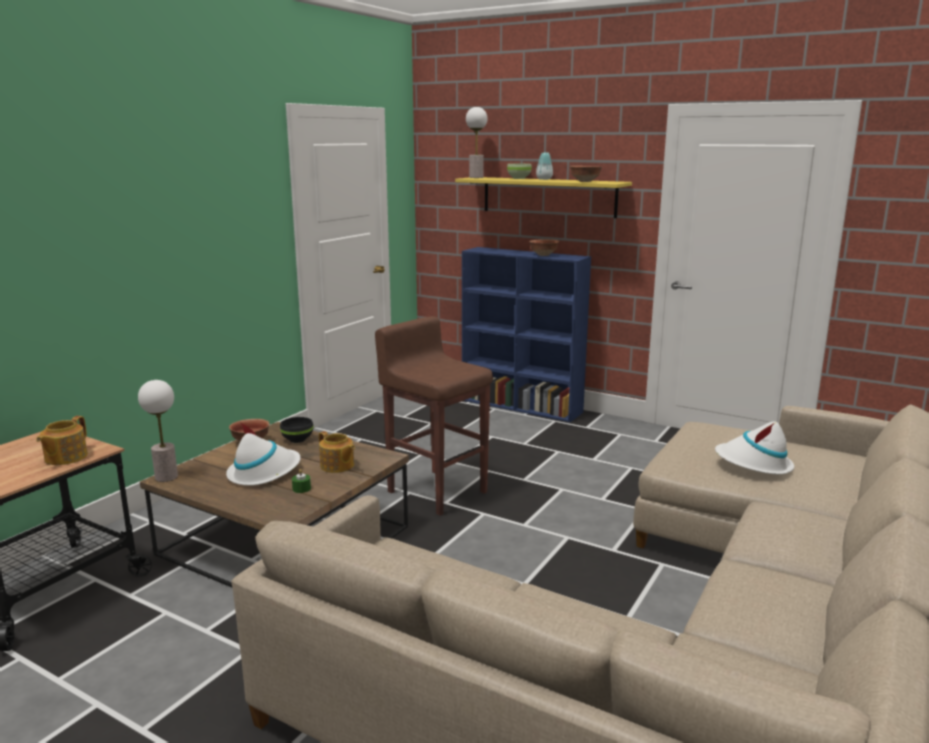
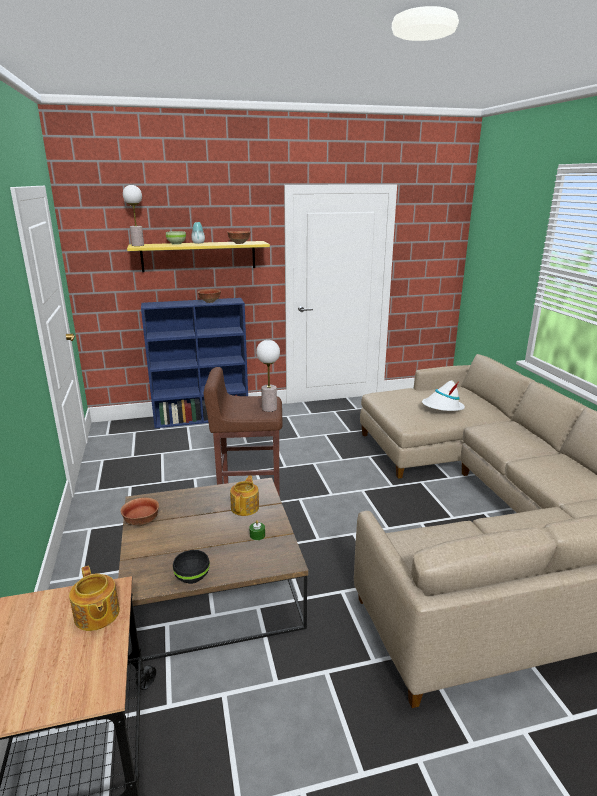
camera: 45 degrees left, 5 degrees up
table lamp [138,380,178,482] -> table lamp moved to [256,340,280,412]
white hat [226,422,301,486] -> none
black bowl [280,417,313,443] -> black bowl moved to [173,550,210,584]
teapot [319,431,355,473] -> teapot turned 75 degrees counterclockwise [230,476,259,516]

